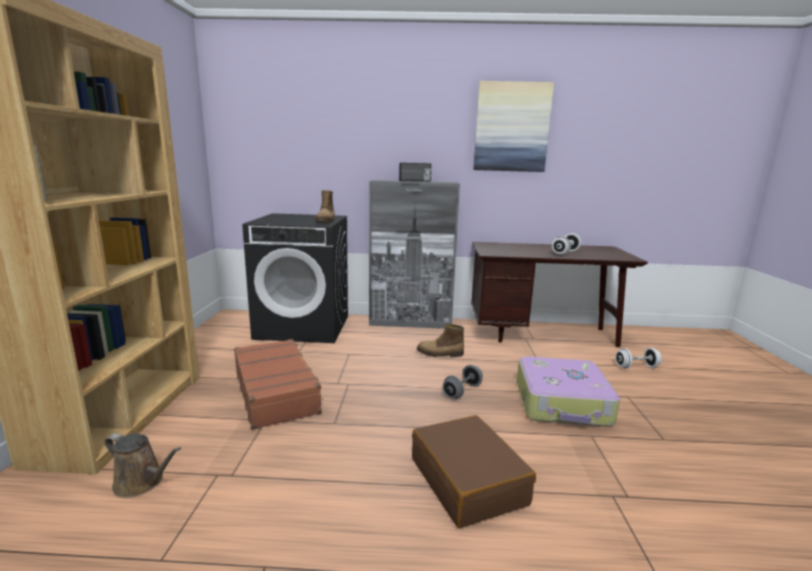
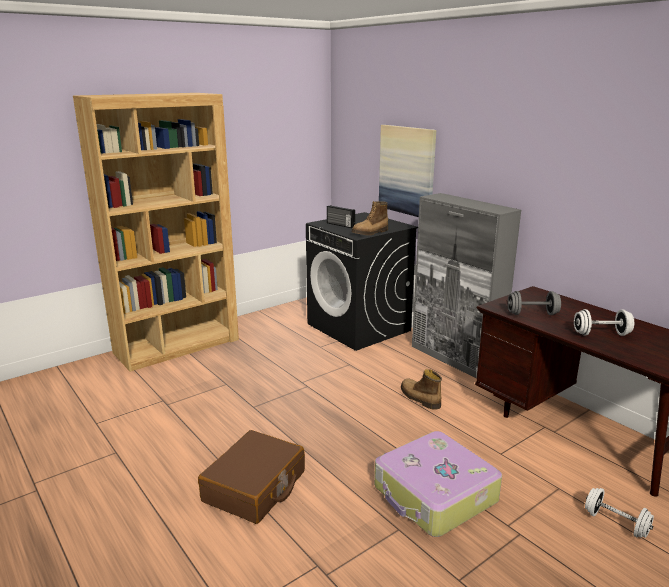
camera: 50 degrees right, 5 degrees up
brown watering can [105,433,181,498] -> none
brown suitcase [234,339,323,430] -> none
radio [399,163,431,182] -> radio moved to [327,205,355,228]
grey dumbbell [443,365,483,399] -> grey dumbbell moved to [507,291,561,315]
picture [473,81,554,172] -> picture moved to [379,125,436,217]

